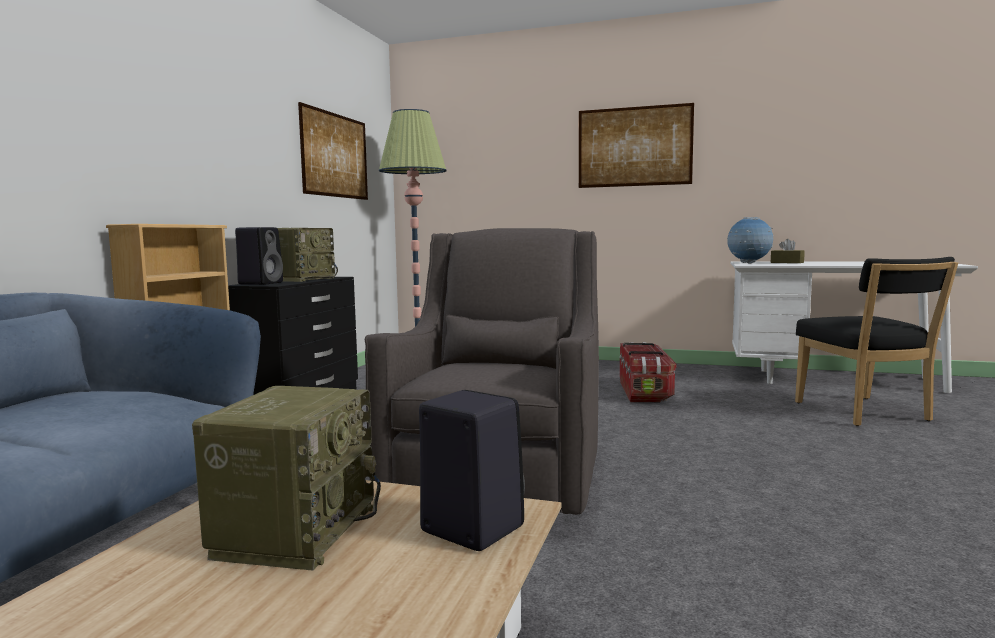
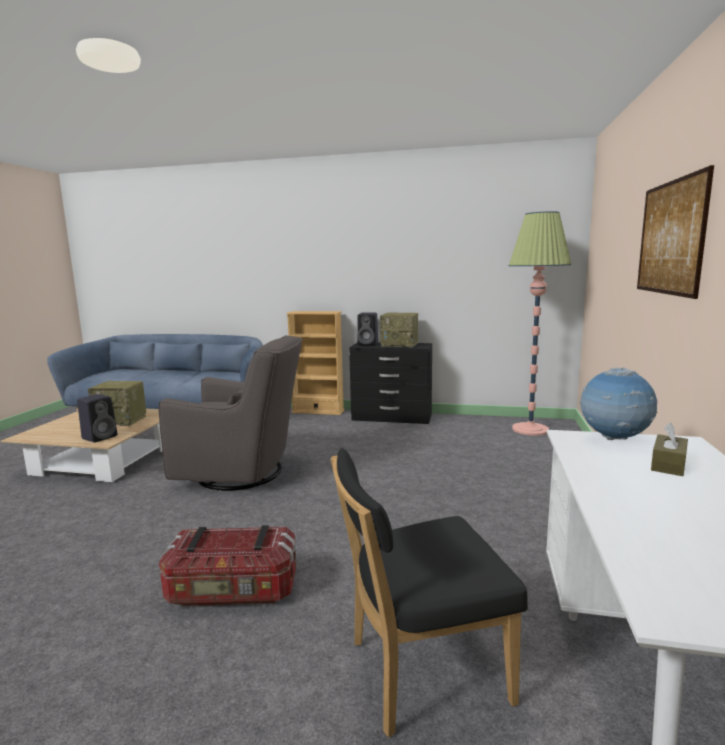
camera: 85 degrees right, 5 degrees up
picture [298,102,368,200] -> none
storage box [620,342,677,402] -> storage box moved to [159,525,296,606]

